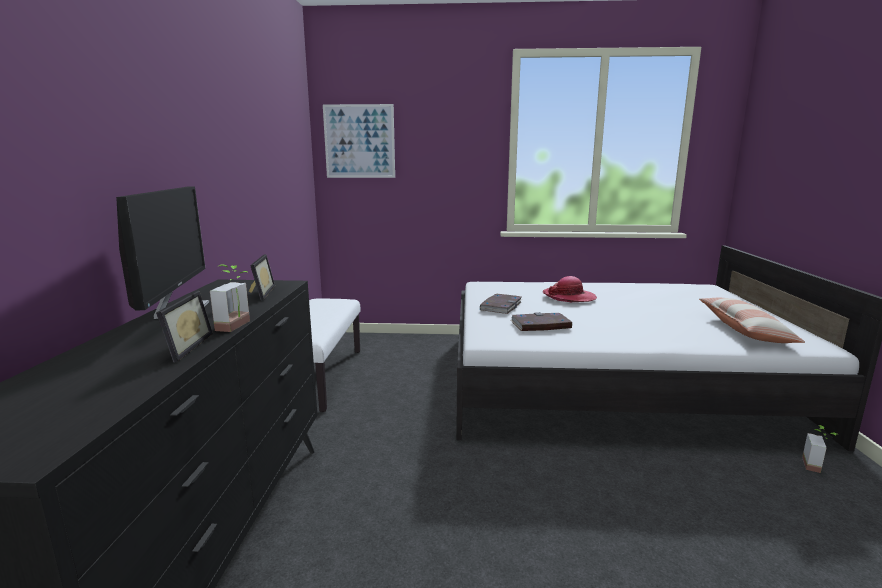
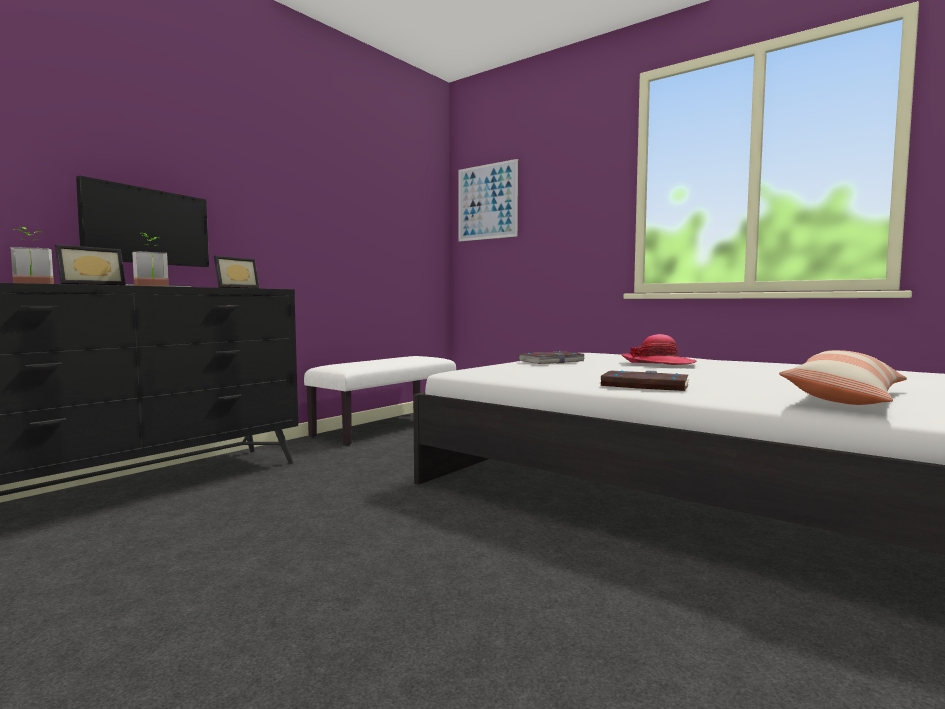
camera: 35 degrees right, 10 degrees down
book [511,312,572,331] -> book moved to [600,370,690,391]
potted plant [802,425,839,473] -> potted plant moved to [10,227,54,284]

